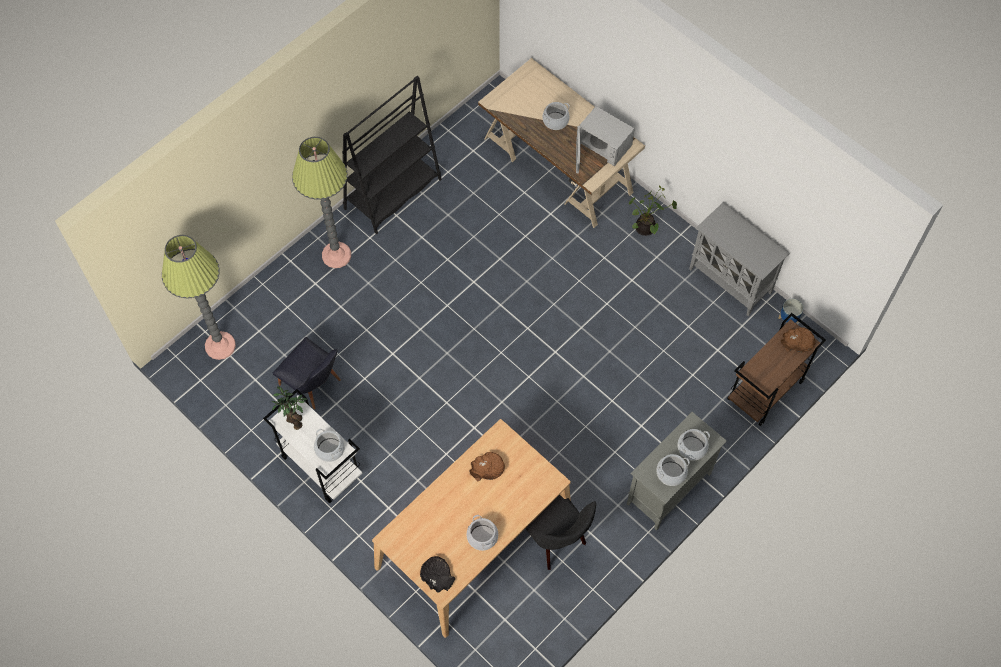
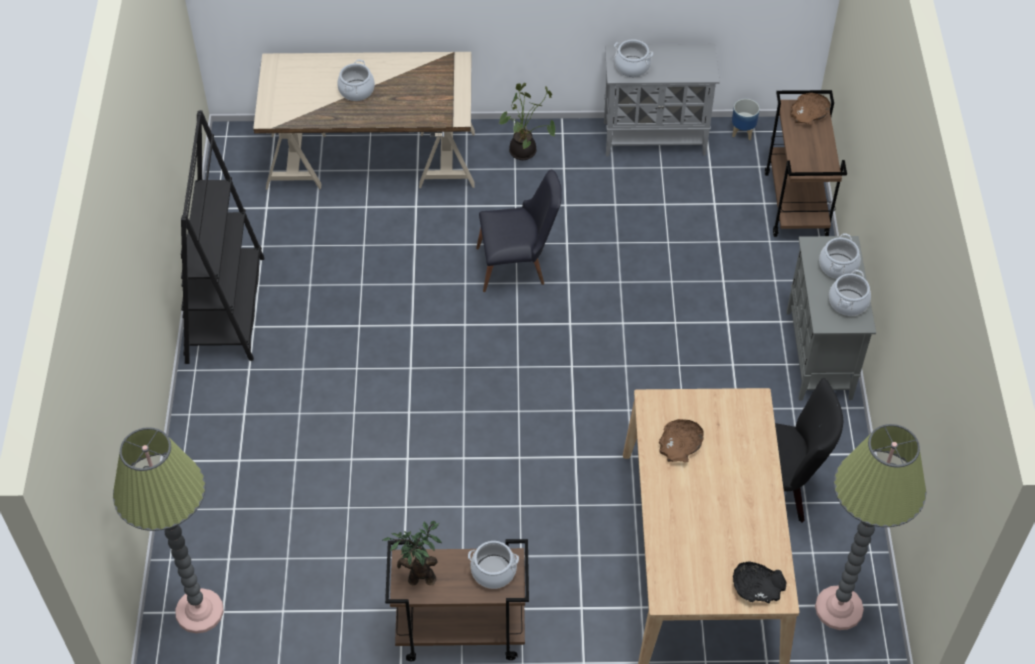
camera: 45 degrees left, 10 degrees down
white cart [263,389,362,503] -> brown cart [385,539,529,661]
black chair [273,337,341,409] -> black chair moved to [476,170,562,292]
floor lamp [292,137,351,268] -> floor lamp moved to [815,424,926,630]
cooking pot [466,515,498,551] -> cooking pot moved to [614,40,653,77]
white microwave [576,106,635,173] -> none

